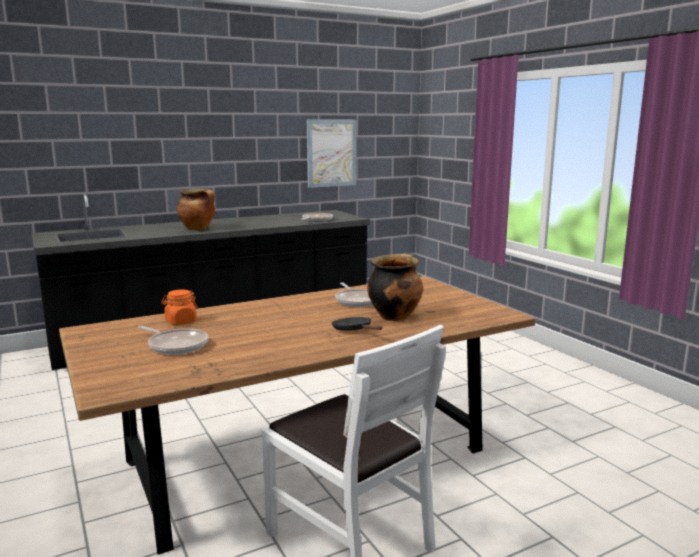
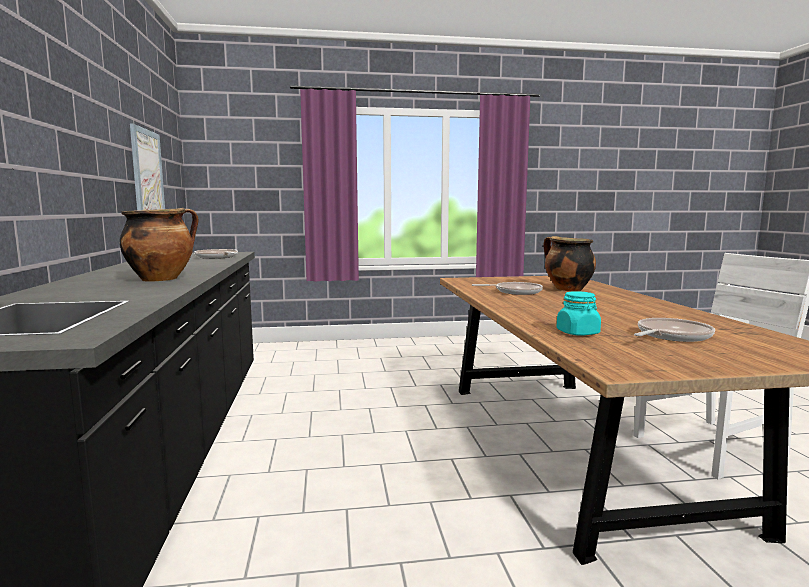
camera: 70 degrees left, 5 degrees down
orange jar [161,289,197,325] -> turquoise jar [557,291,601,336]
black frying pan [332,317,382,331] -> none

